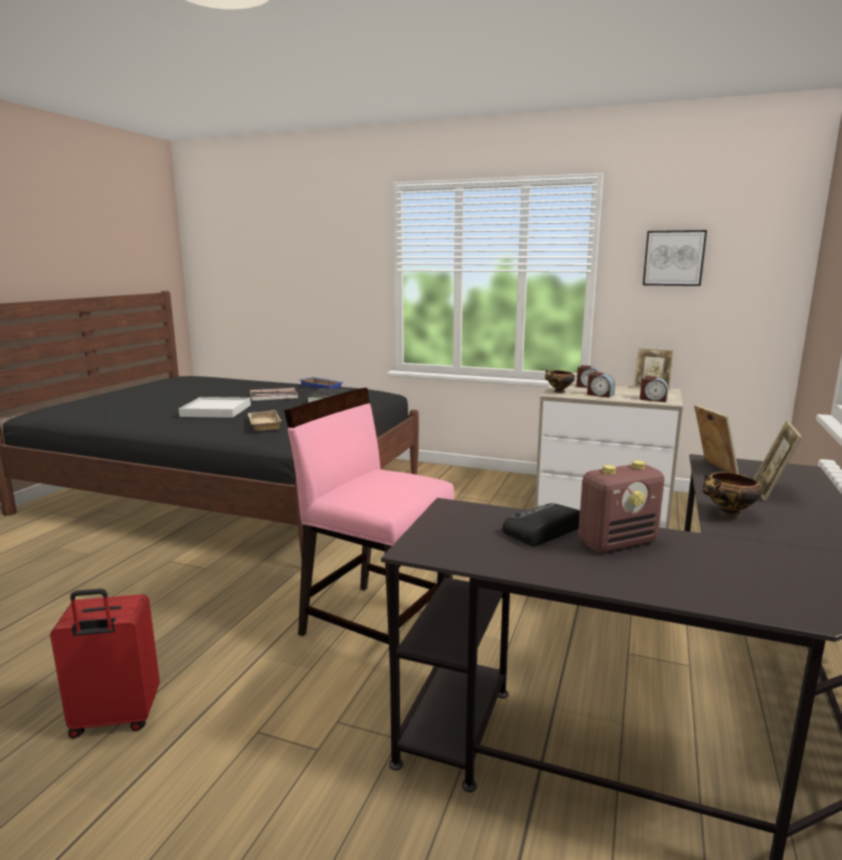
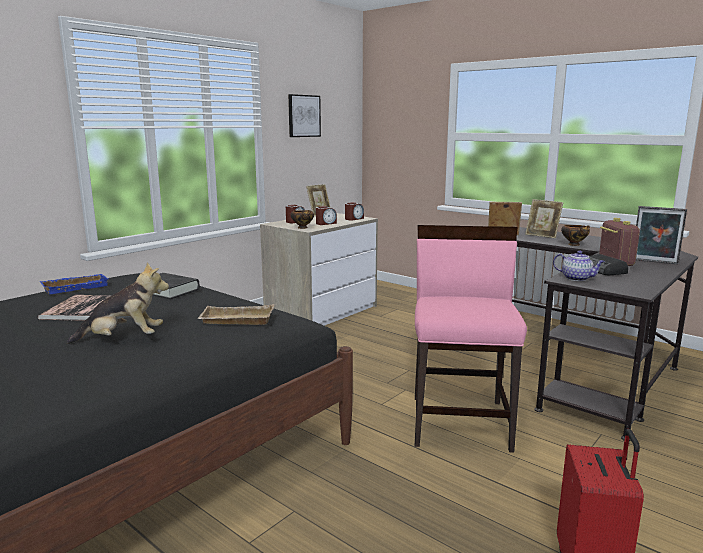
camera: 70 degrees left, 0 degrees up
white tray [179,397,251,418] -> plush toy [67,262,169,344]
pink chair [284,388,454,659] -> pink chair turned 135 degrees clockwise [415,225,527,453]
none -> teapot [553,250,605,281]
none -> picture frame [636,206,687,264]

